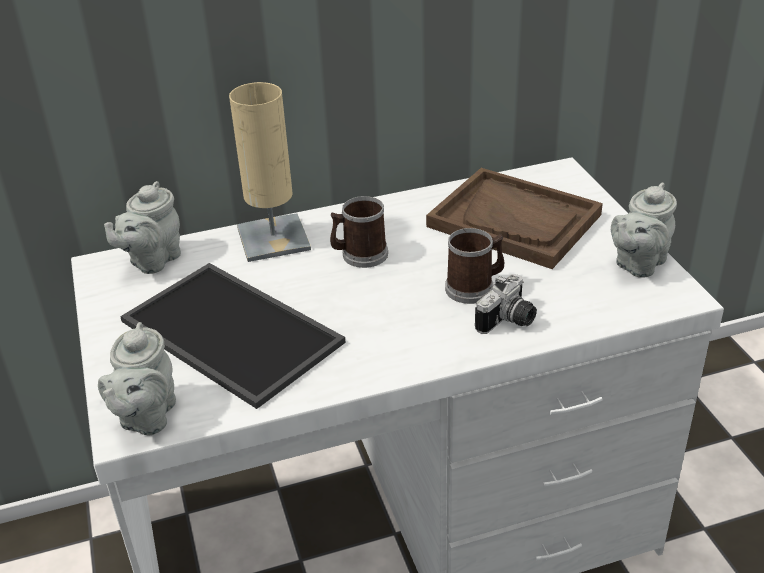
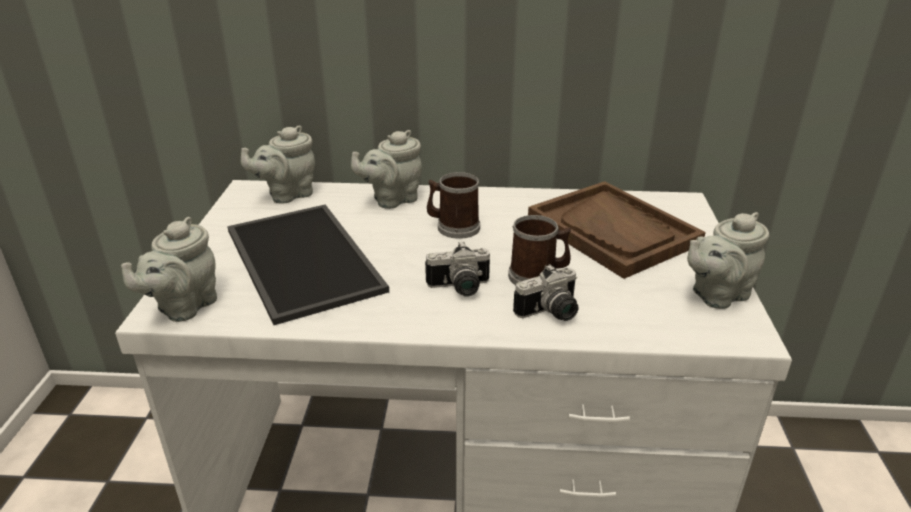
camera: 20 degrees right, 5 degrees down
beige table lamp [229,82,311,262] -> grey teapot [351,130,422,209]
none -> camera [425,242,490,297]

